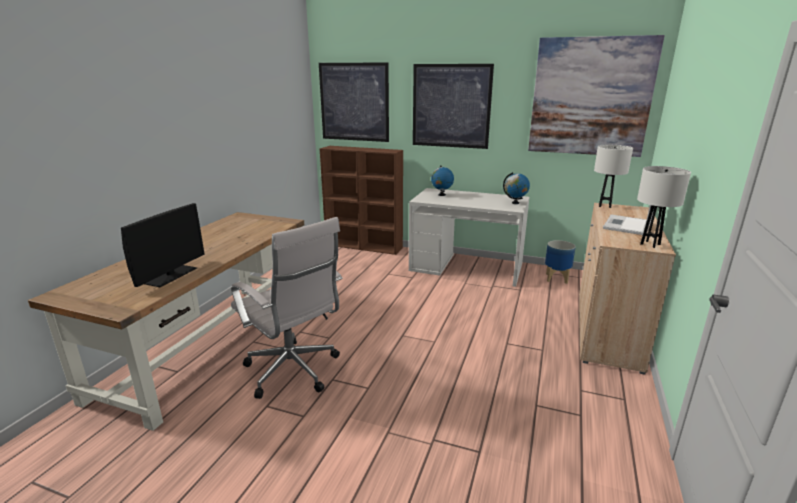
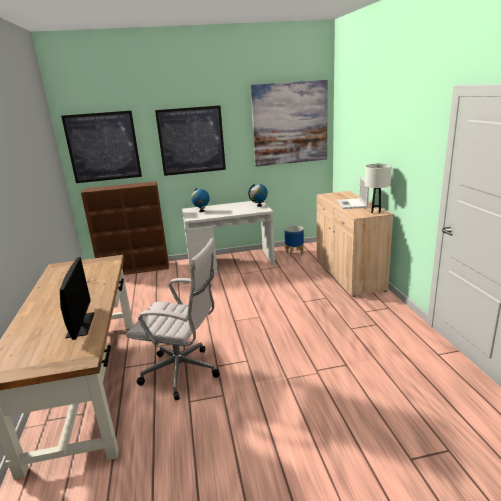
camera: 30 degrees left, 0 degrees up
white table lamp [594,145,633,208] -> none

